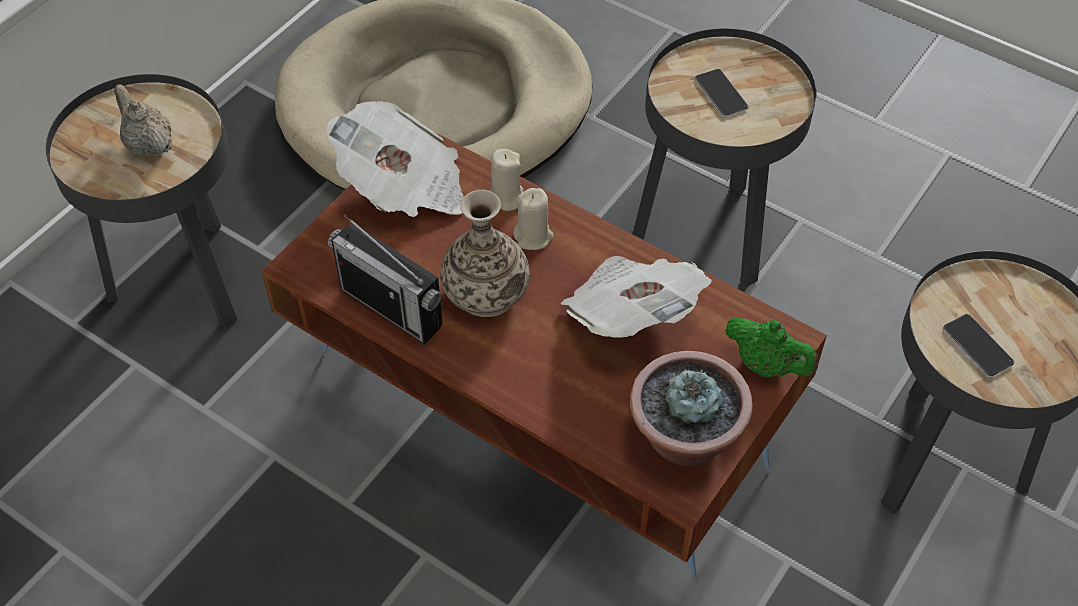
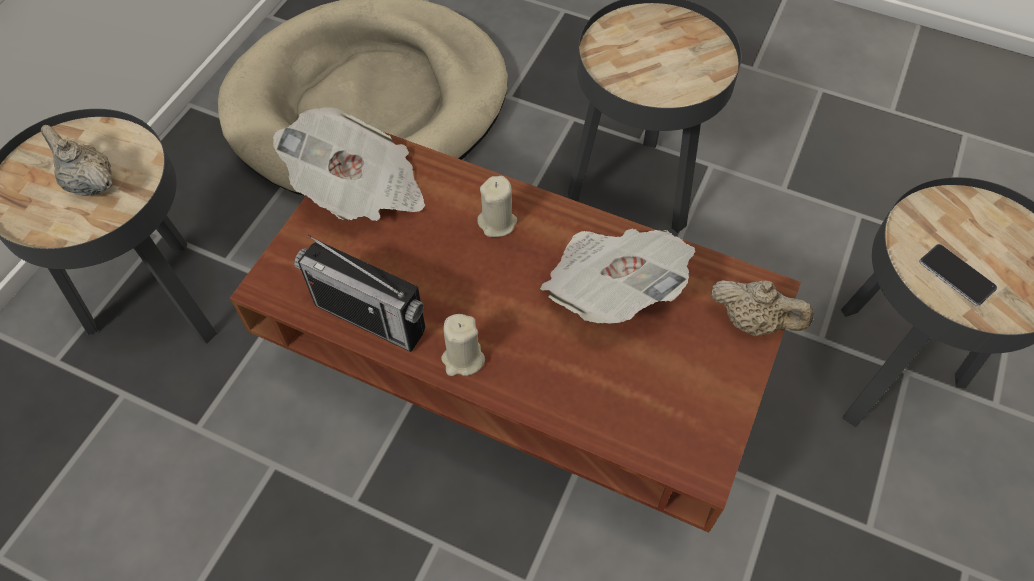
camera: 10 degrees left, 5 degrees up
vase [440,190,530,317] -> none
beige candle [489,149,523,211] -> beige candle moved to [441,314,485,376]
potted plant [630,351,753,467] -> none
phone [695,69,748,117] -> none
green teapot [725,317,818,377] -> beige teapot [711,280,814,336]

